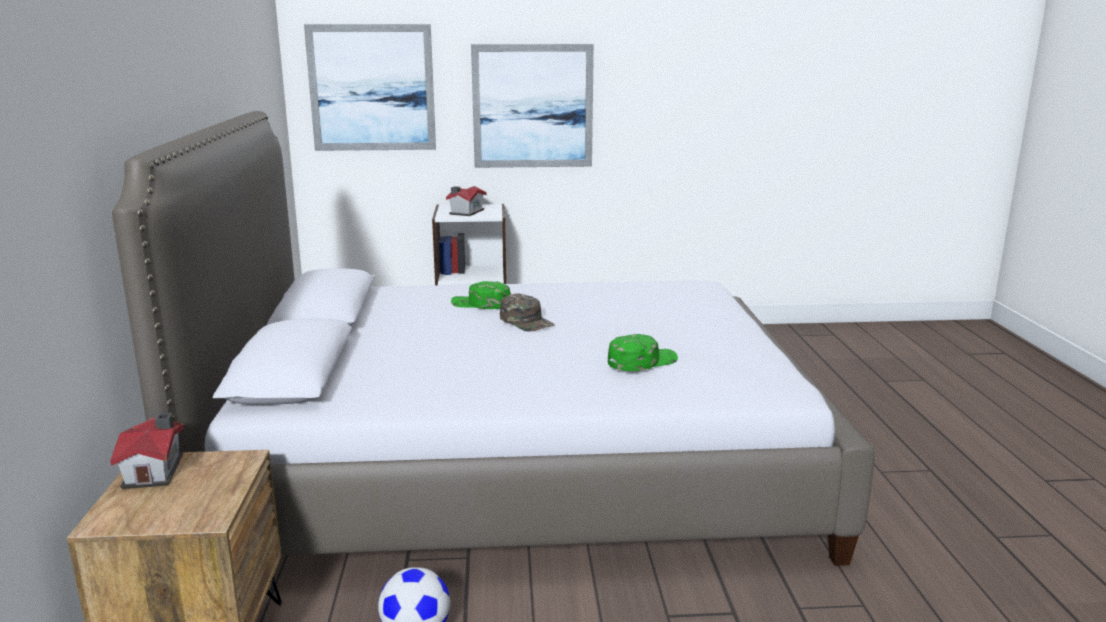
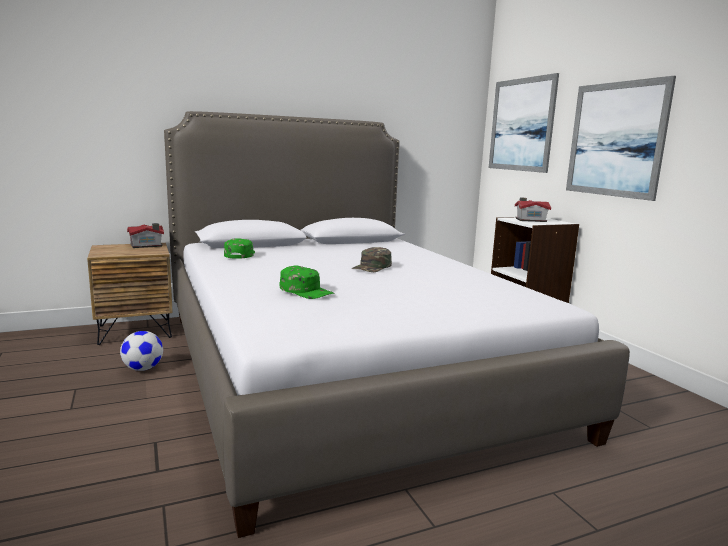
camera: 70 degrees right, 5 degrees down
green cap [451,281,511,309] -> green cap moved to [224,238,255,259]

